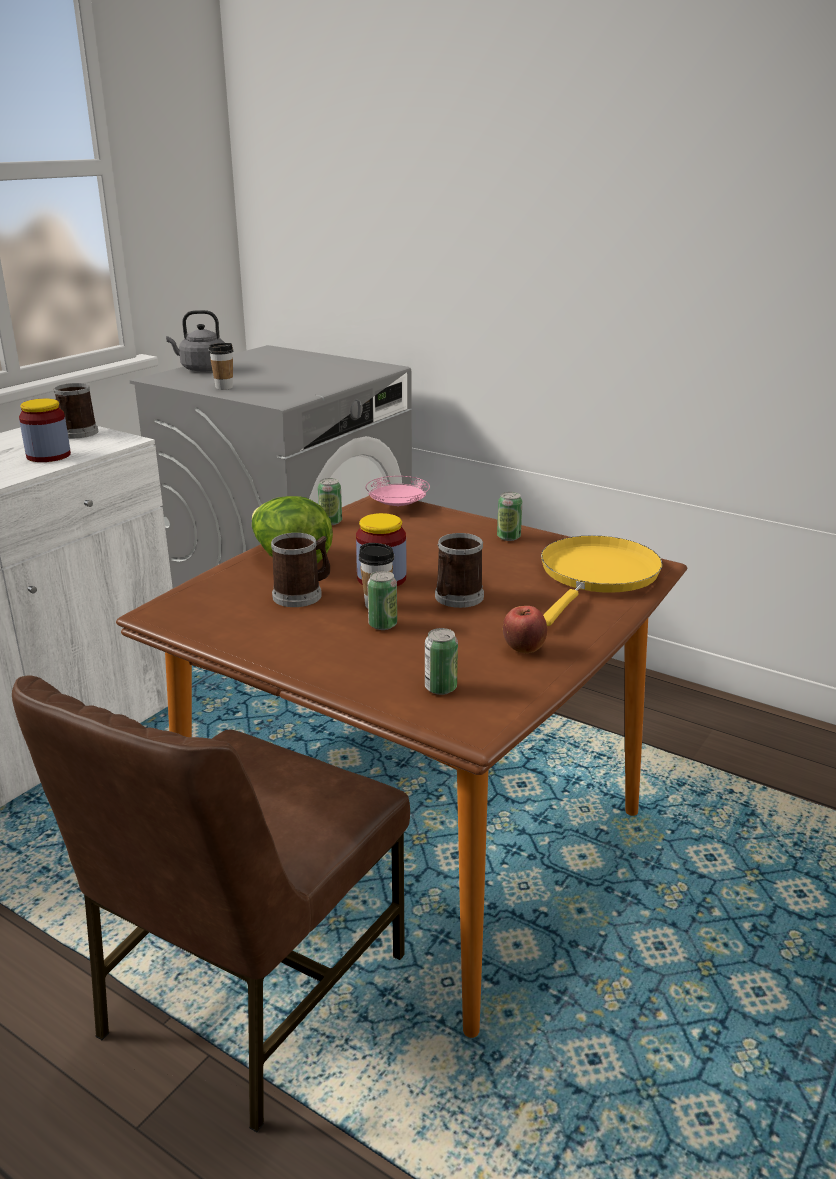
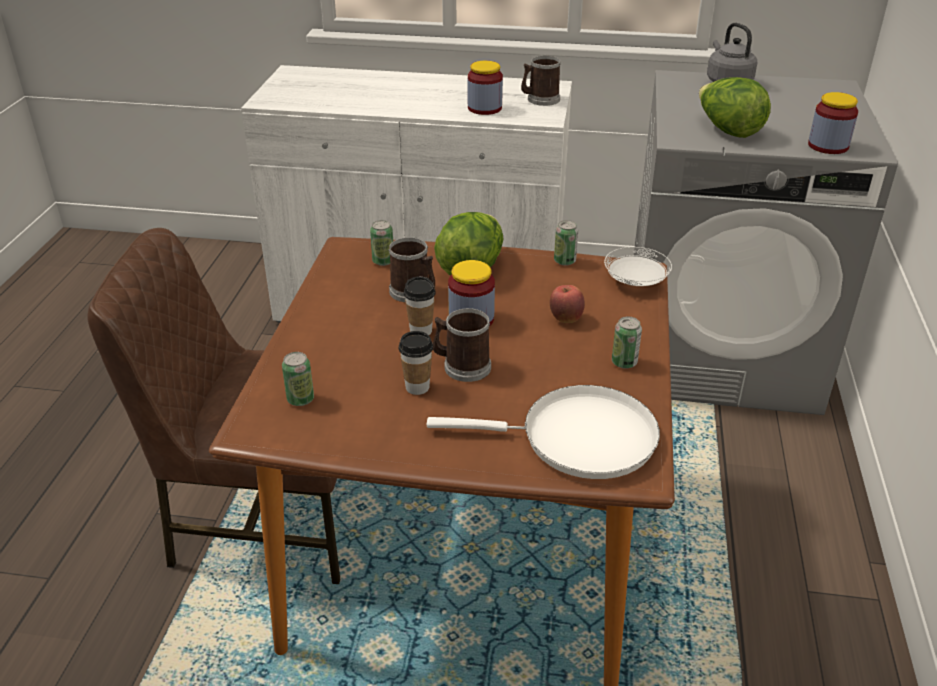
camera: 65 degrees right, 10 degrees up
cup [209,343,234,390] -> cup moved to [399,331,433,395]
pink plate [366,476,430,507] -> white plate [604,247,672,286]
can [367,571,397,630] -> can moved to [370,220,393,266]
apple [503,606,547,653] -> apple moved to [550,285,585,323]
yellow frying pan [541,536,663,626] -> white frying pan [427,385,660,479]
none -> lettuce [699,77,771,138]
none -> jar [808,92,858,154]

